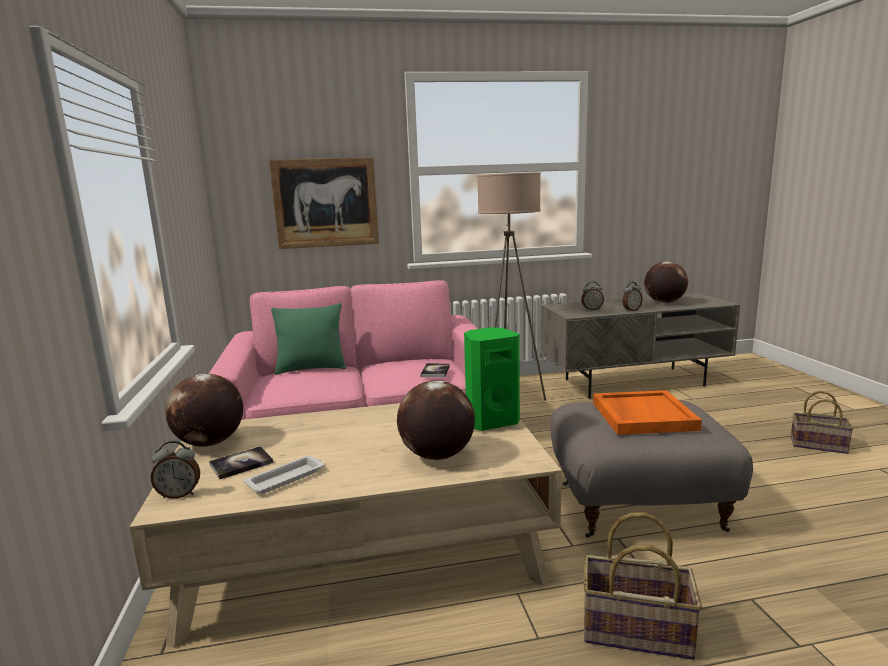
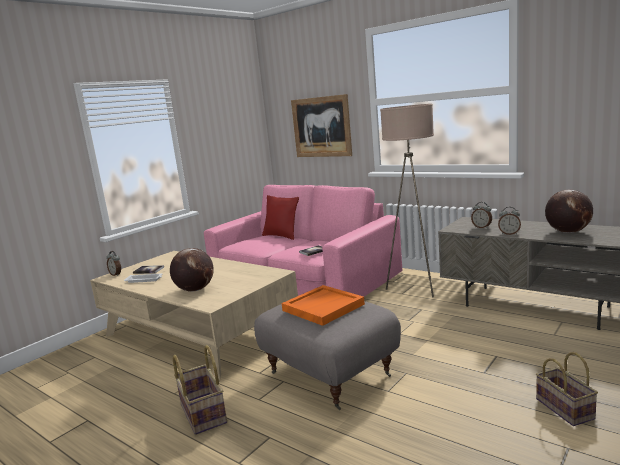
camera: 50 degrees right, 0 degrees up
globe [166,374,243,447] -> none
green pillow [271,303,346,375] -> red pillow [262,195,299,240]
green speaker [464,327,520,431] -> none

